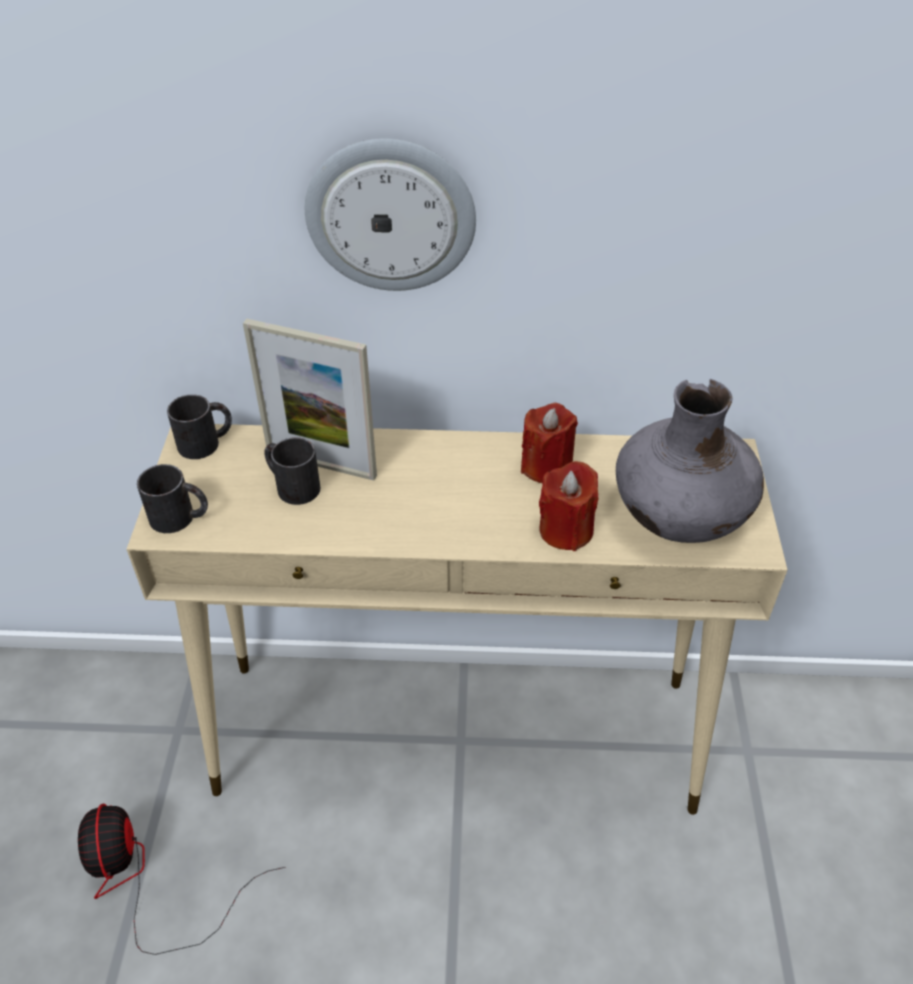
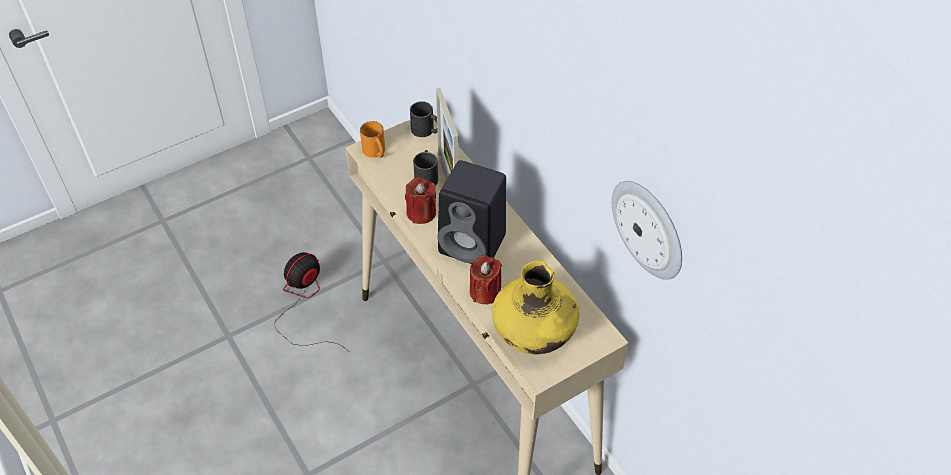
camera: 55 degrees right, 5 degrees up
black mug [137,464,208,533] -> orange mug [360,121,385,158]
wall clock [305,138,476,291] -> wall clock moved to [612,181,682,280]
red candle [521,403,578,483] -> red candle moved to [405,177,436,224]
grey vase [616,379,764,543] -> yellow vase [492,261,579,354]
none -> black speaker [437,160,506,264]

